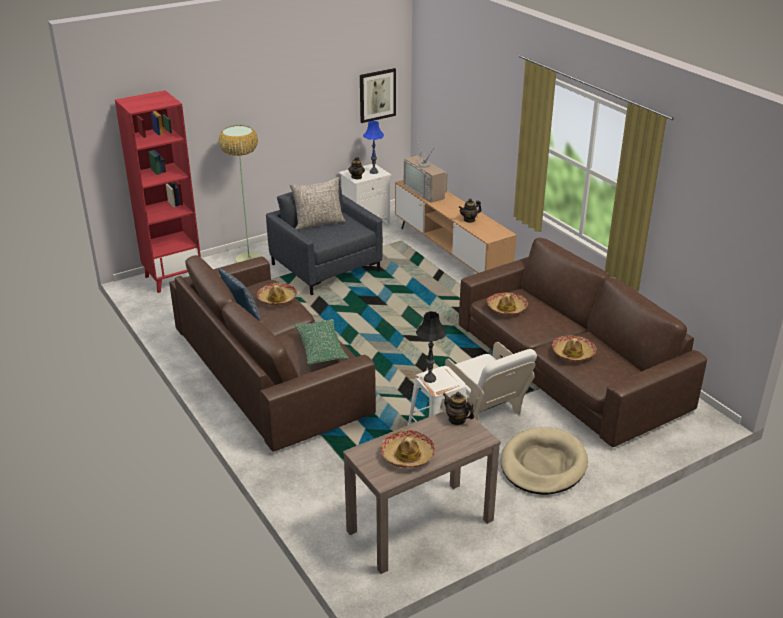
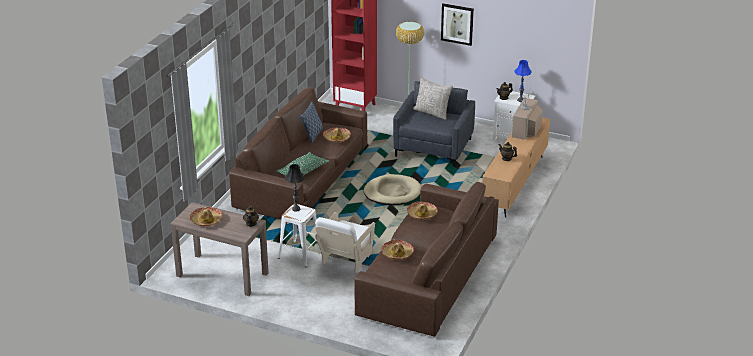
camera: 55 degrees right, 0 degrees up
picture [360,68,396,123] -> picture moved to [441,3,474,46]
beige dog bed [501,427,588,495] -> beige dog bed moved to [364,174,421,205]

